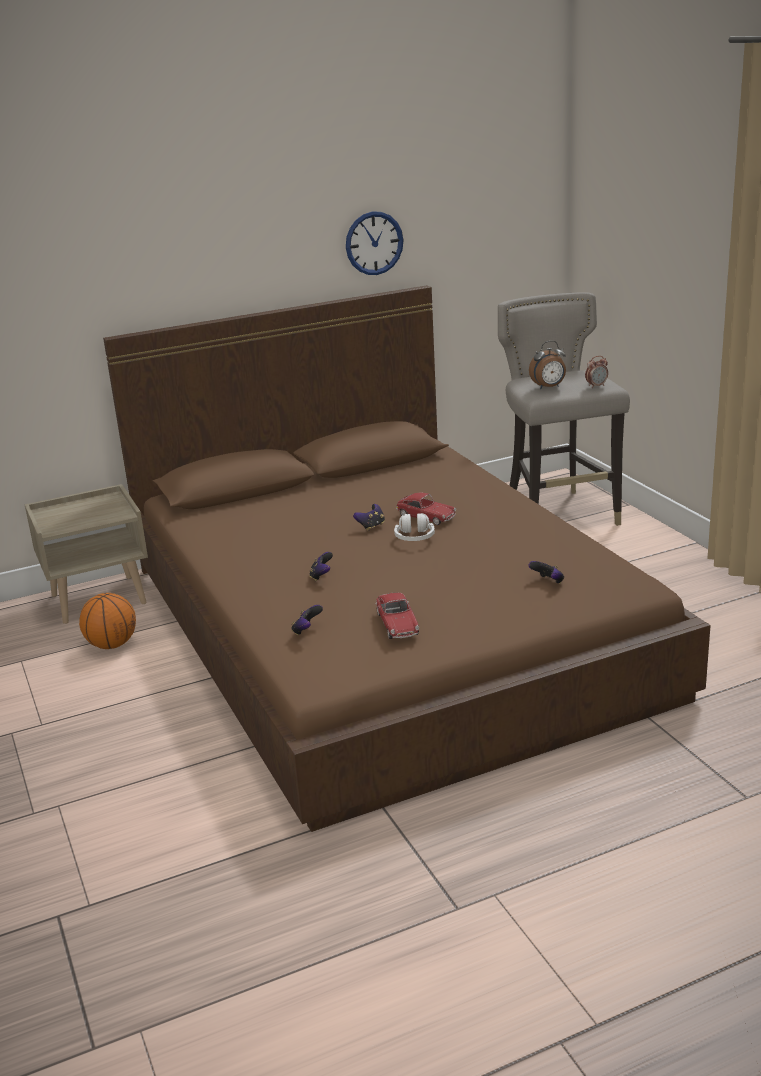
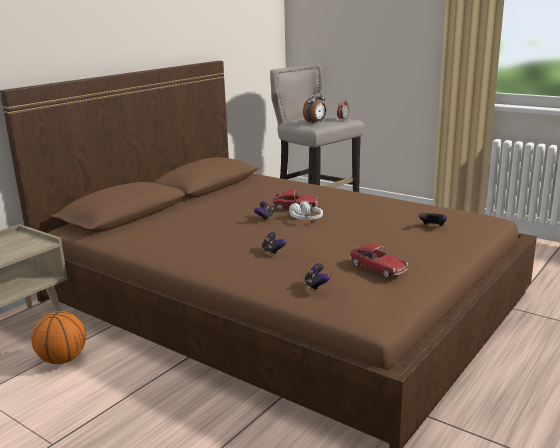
camera: 30 degrees left, 5 degrees down
wall clock [346,211,403,275] -> none

